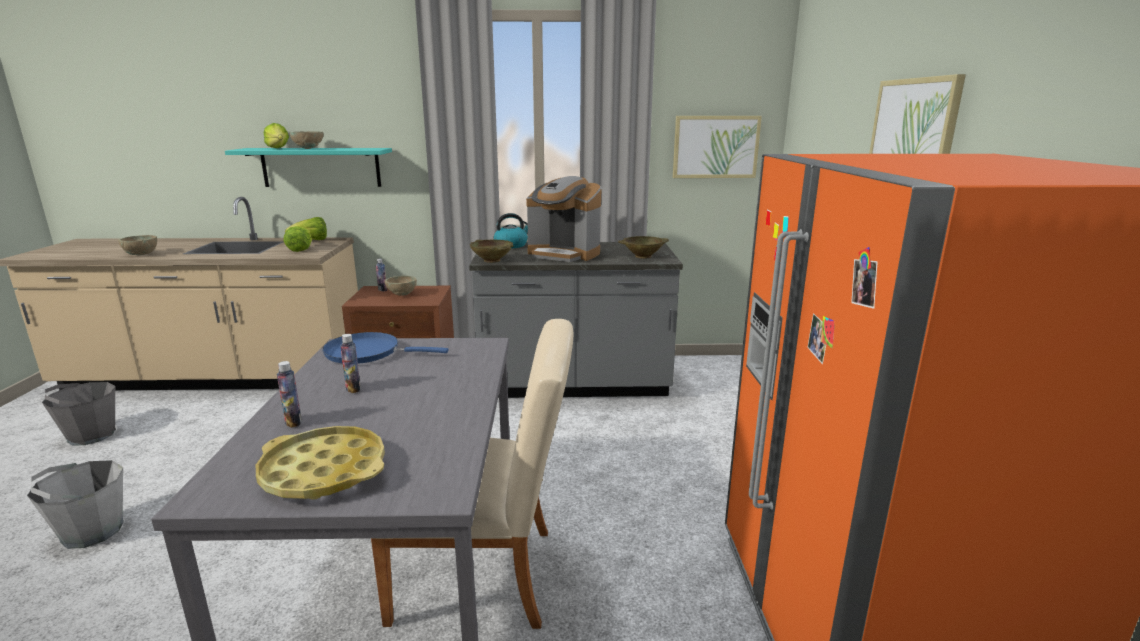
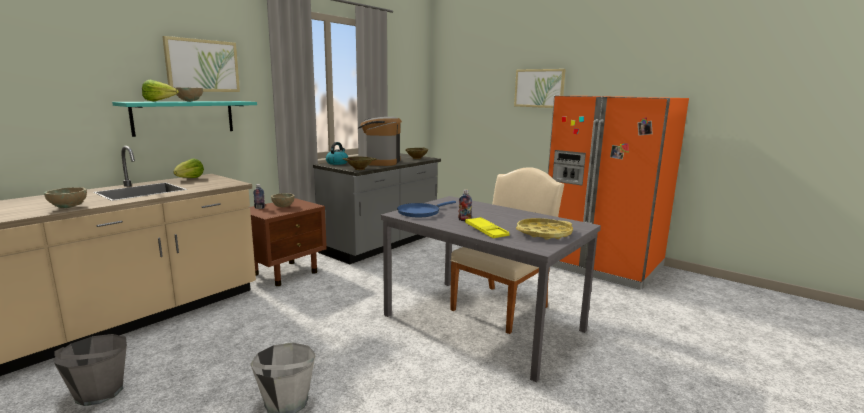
camera: 50 degrees left, 5 degrees down
bottle [277,361,302,428] -> yellow tray [465,217,510,238]
lettuce [283,226,312,252] -> none
coffee machine [526,176,601,262] -> coffee machine turned 120 degrees clockwise [358,117,402,166]
picture [673,116,762,178] -> picture moved to [162,36,240,92]

